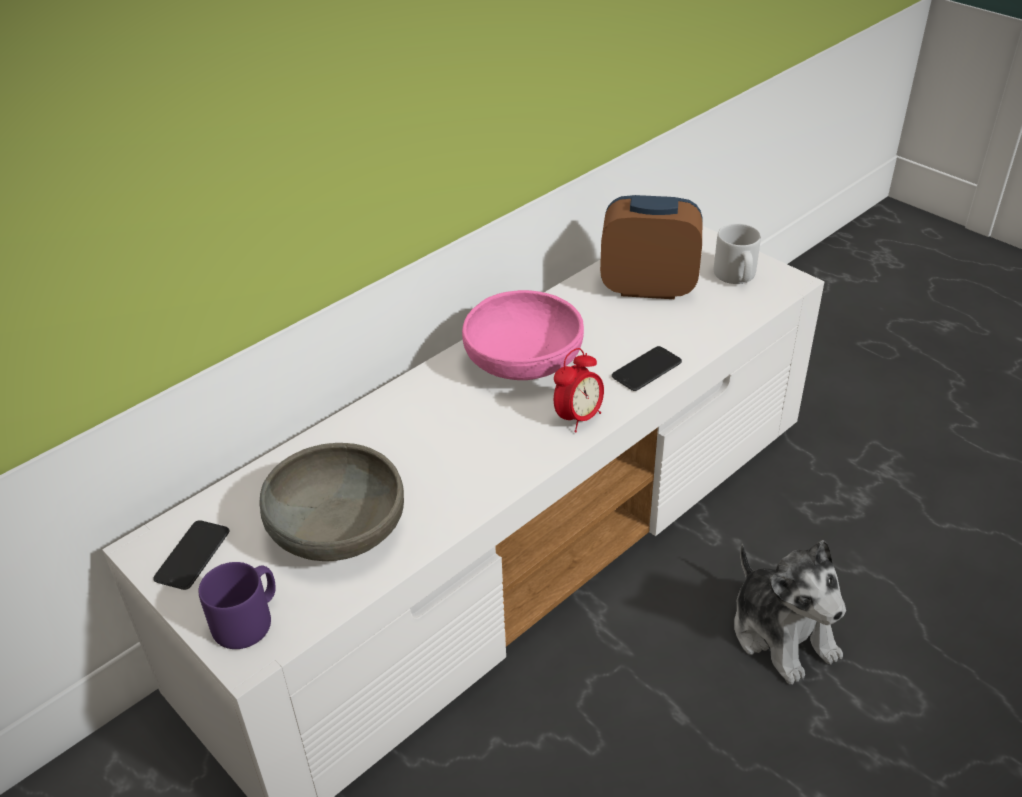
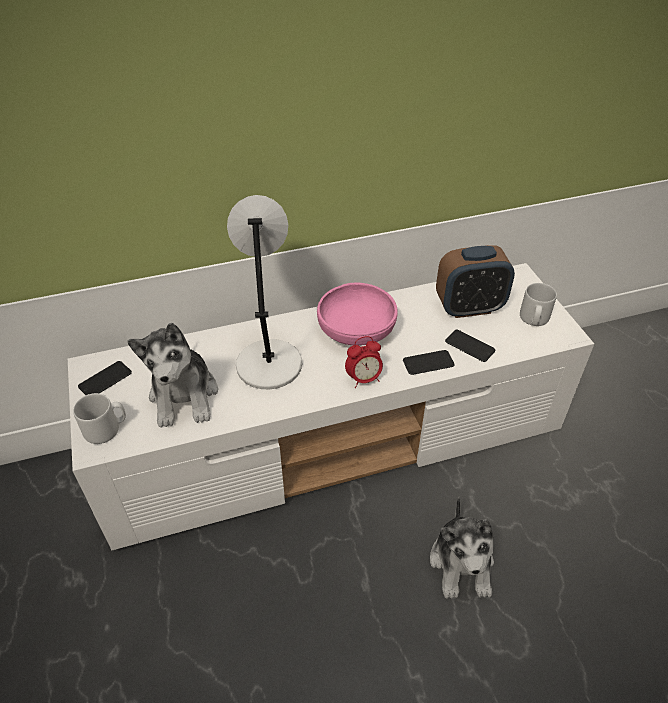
camera: 25 degrees right, 5 degrees up
purple mug [198,562,276,649] -> grey mug [73,393,126,444]
grey bowl [260,443,404,561] -> plush toy [127,323,218,428]
alarm clock [600,195,702,299] -> alarm clock turned 135 degrees clockwise [436,245,515,318]
none -> grey table lamp [227,195,302,389]
none -> phone [445,330,495,362]

